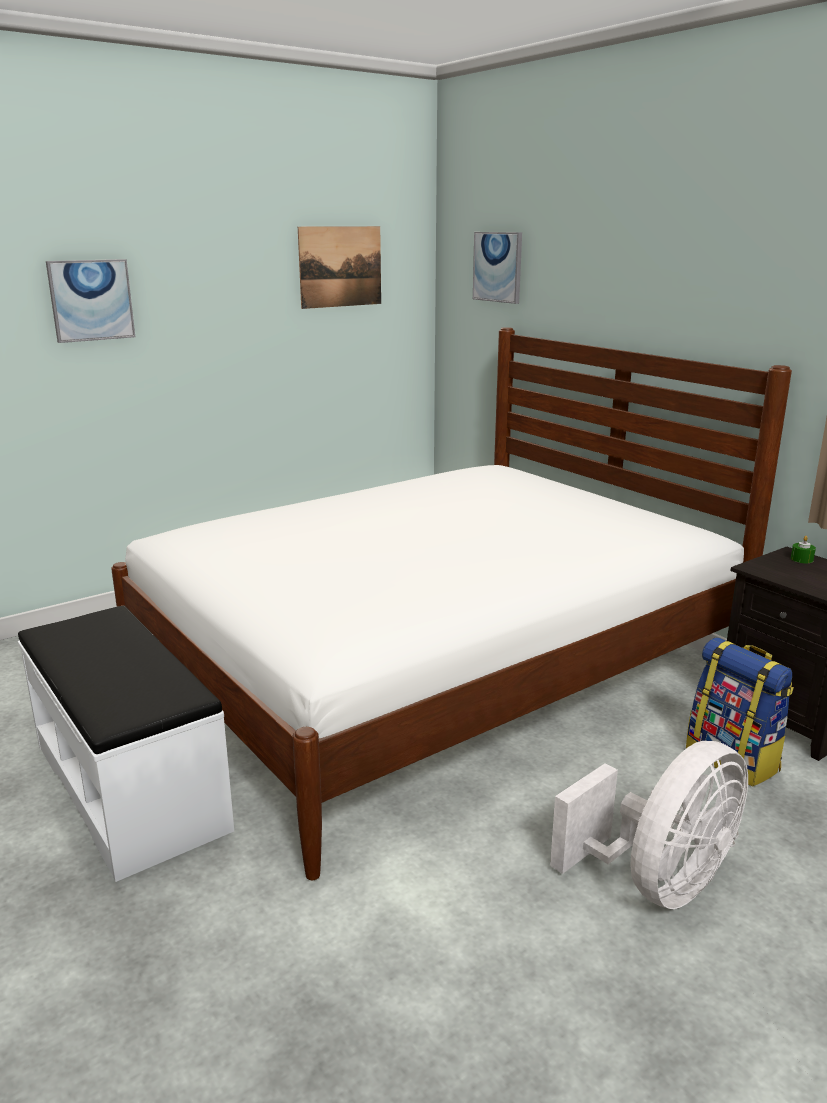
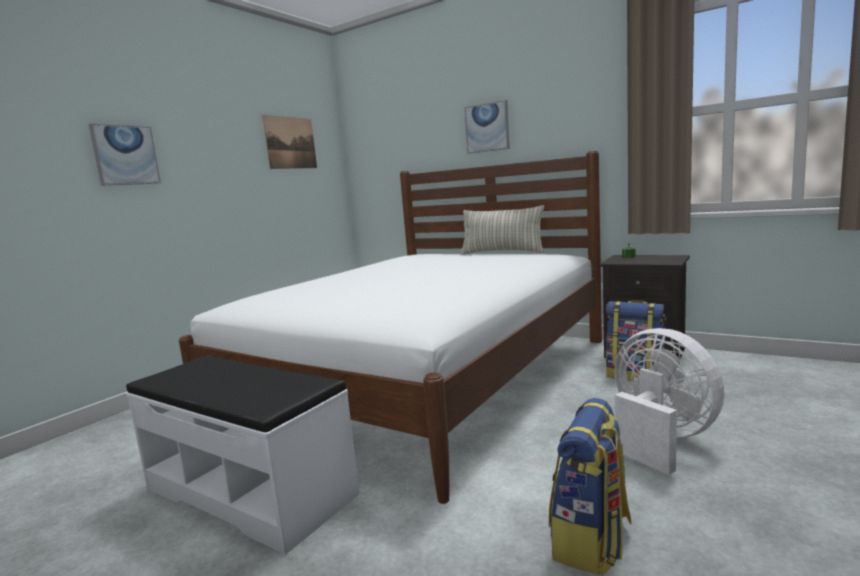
camera: 20 degrees left, 10 degrees down
picture [473,232,522,304] -> picture moved to [464,100,510,154]
white fan [550,741,748,909] -> white fan turned 60 degrees counterclockwise [614,328,724,475]
none -> pillow [461,205,544,255]
none -> backpack [549,398,632,575]

